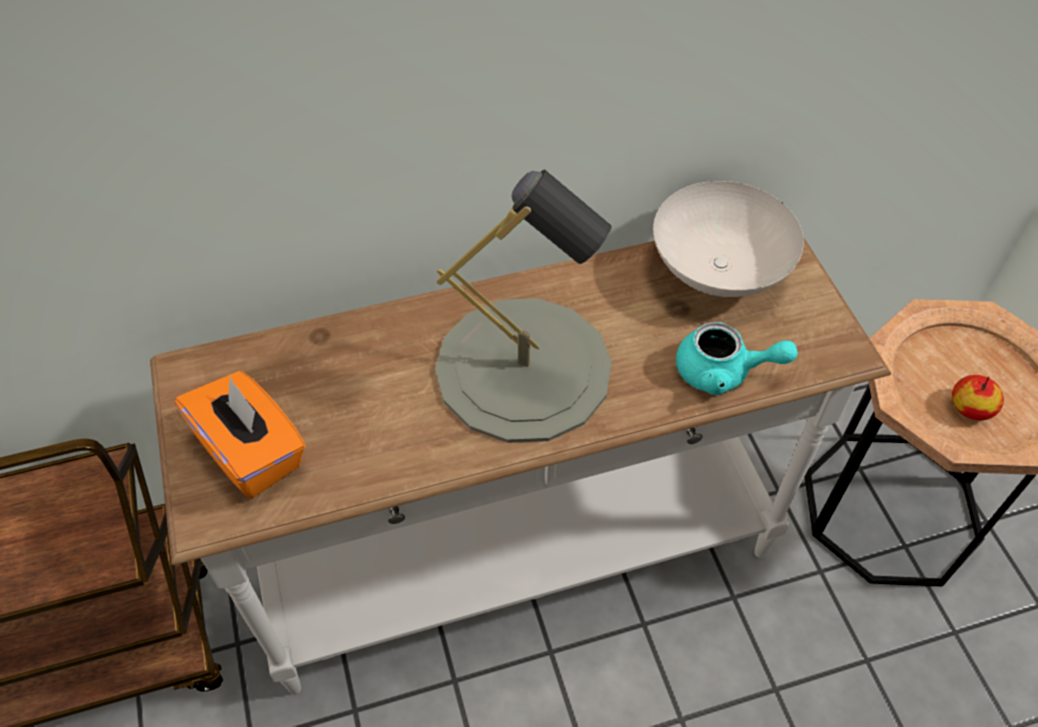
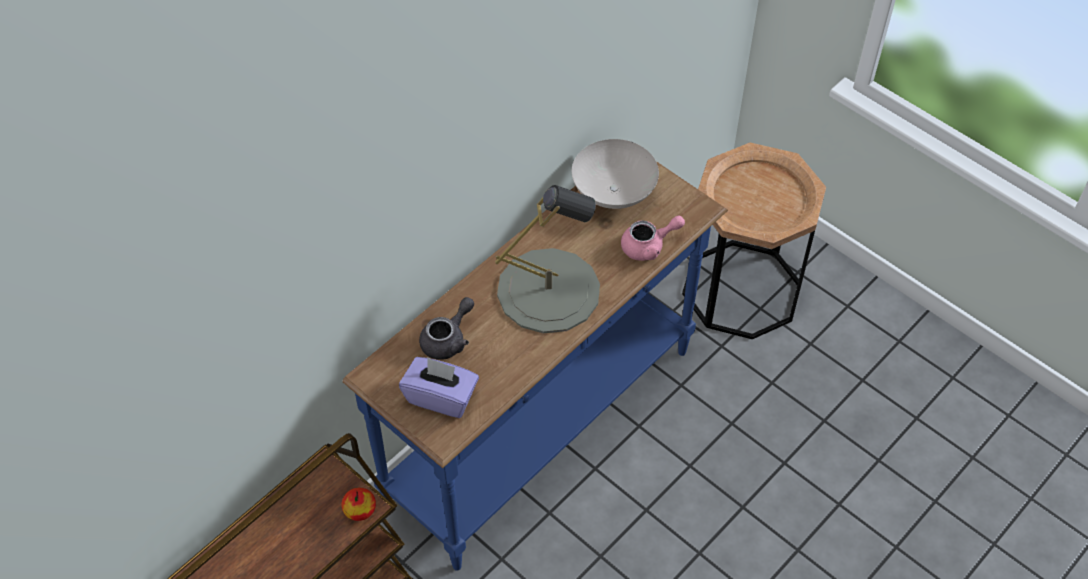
camera: 30 degrees left, 0 degrees up
white console table [150,237,891,695] -> blue console table [342,161,728,571]
orange tissue box [175,371,306,498] -> purple tissue box [399,357,479,418]
turquoise teapot [676,322,798,395] -> pink teapot [621,215,685,261]
apple [952,375,1004,420] -> apple moved to [342,488,376,521]
none -> grey teapot [419,297,474,360]

